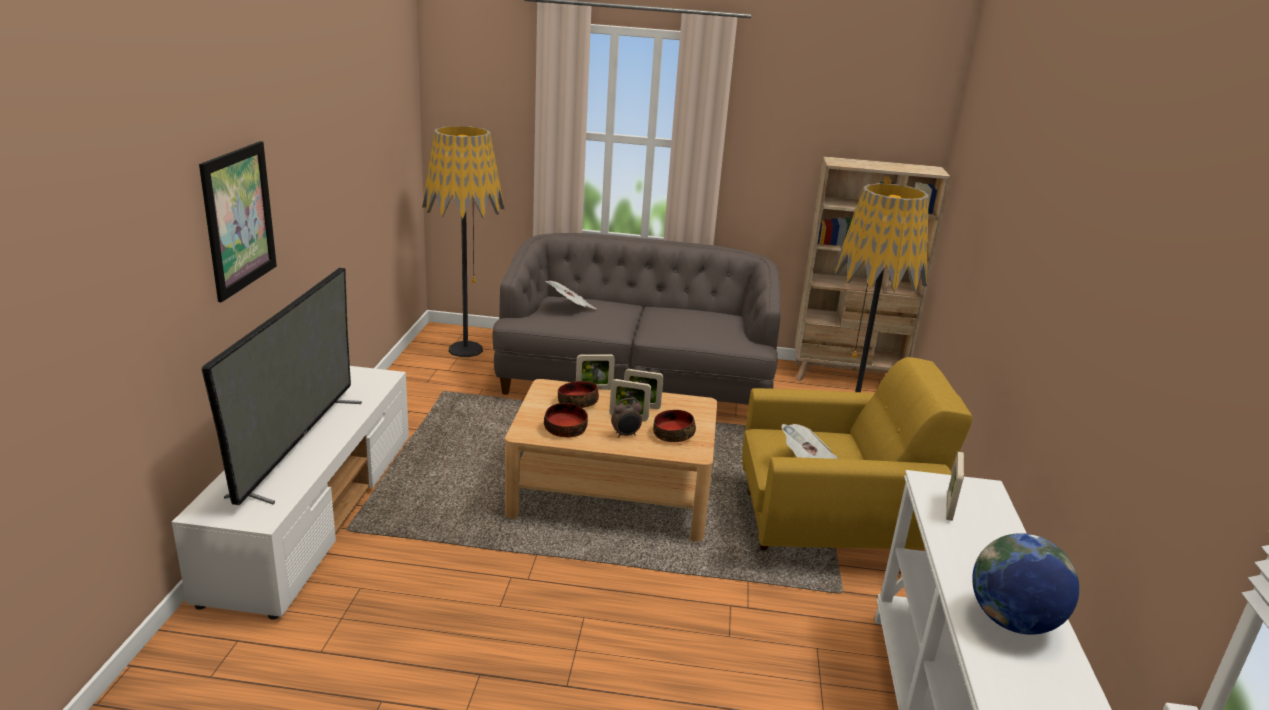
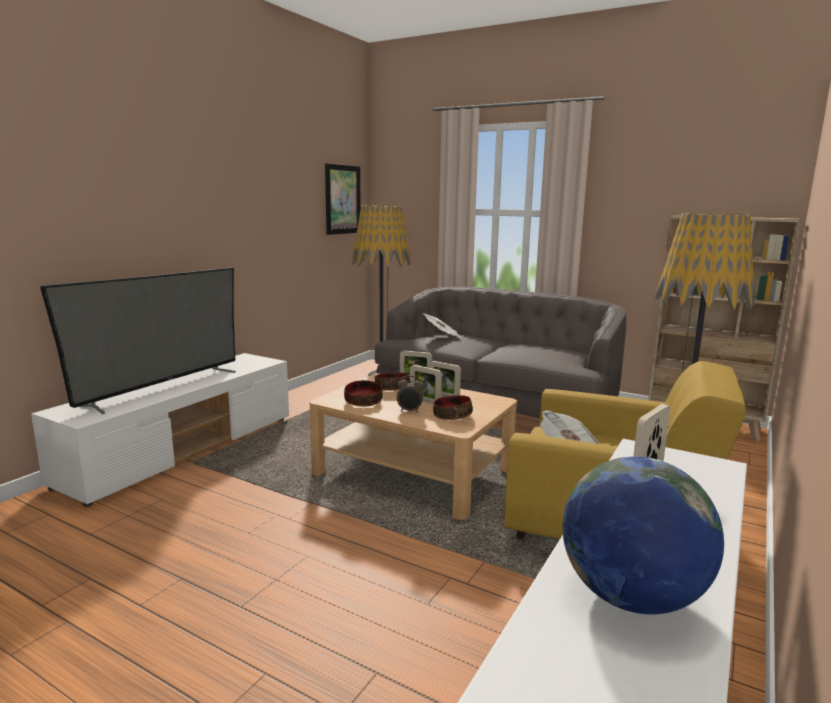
camera: 25 degrees right, 10 degrees down
picture [199,141,277,302] -> picture moved to [325,163,361,235]

